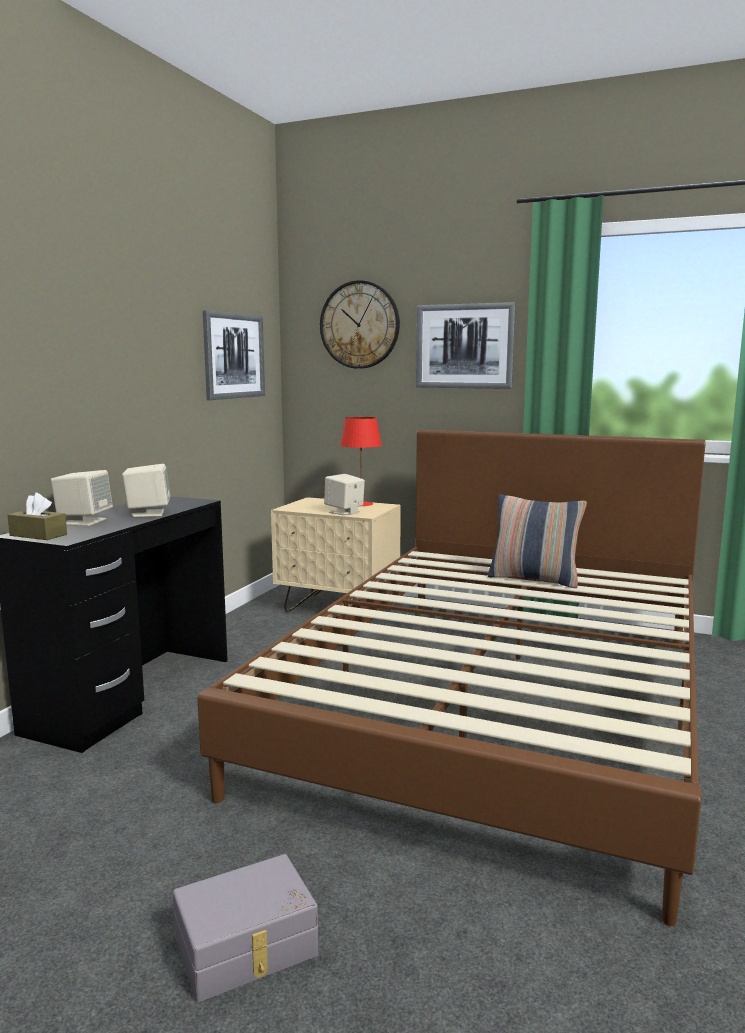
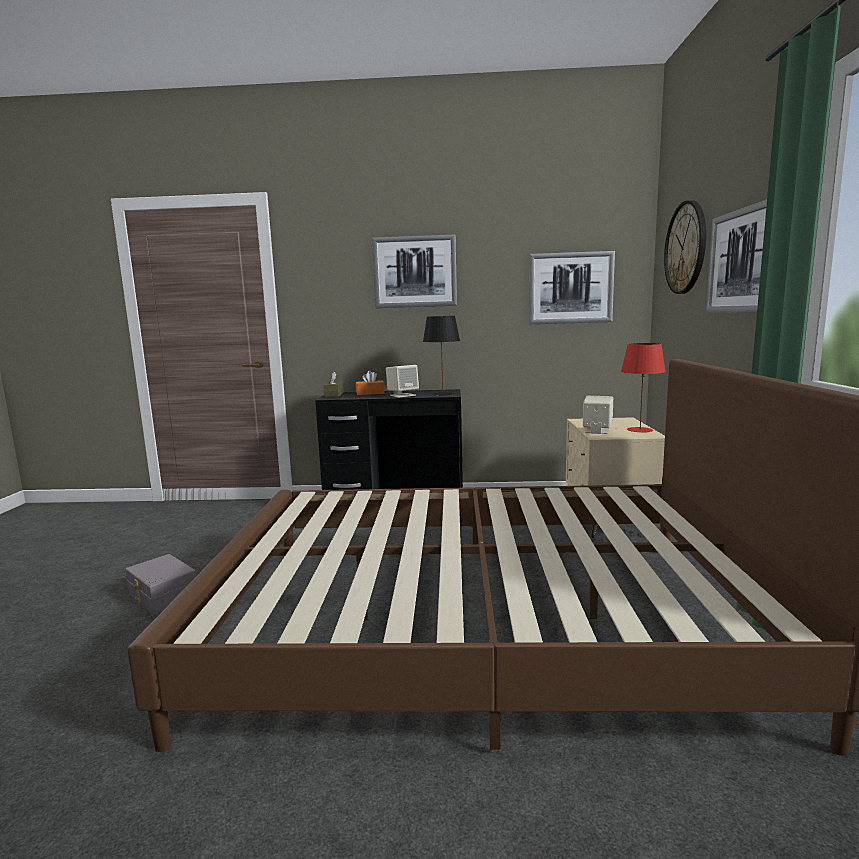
camera: 70 degrees right, 0 degrees up
beige speaker [51,470,113,526] -> orange tissue box [356,370,385,395]
pillow [488,494,587,588] -> none
none -> picture [372,235,457,308]
none -> black table lamp [423,316,460,396]

